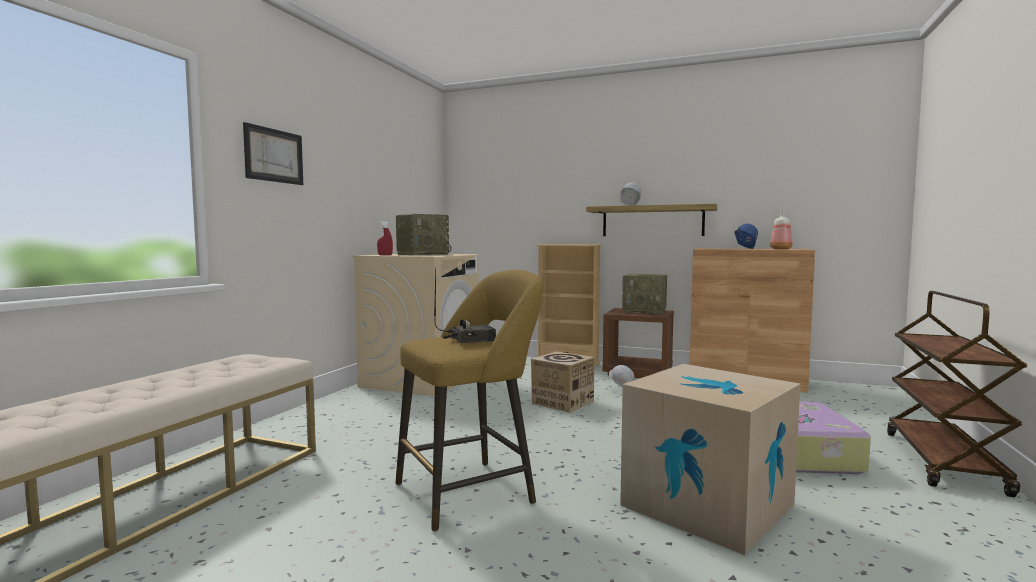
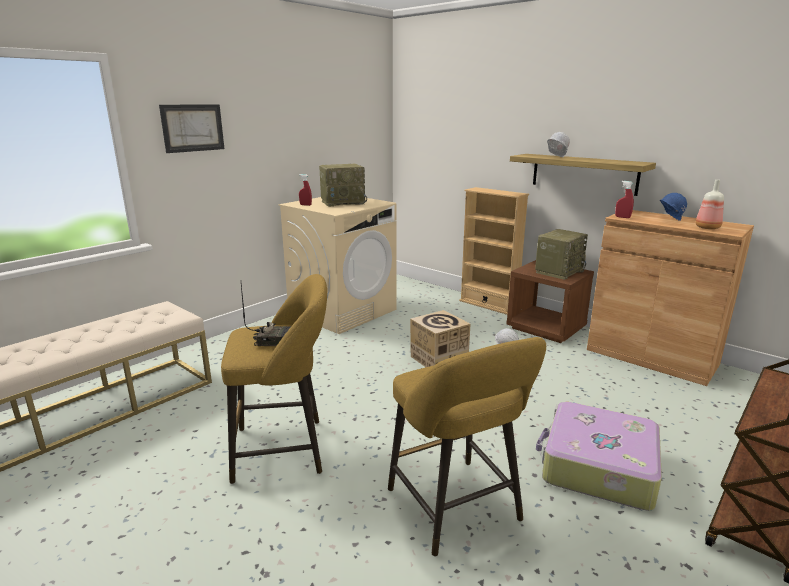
camera: 20 degrees right, 15 degrees up
cardboard box [620,364,800,555] -> yellow stool [388,337,546,557]
radio [622,274,667,315] -> radio turned 90 degrees counterclockwise [535,229,588,280]
none -> red spray bottle [615,181,634,218]

